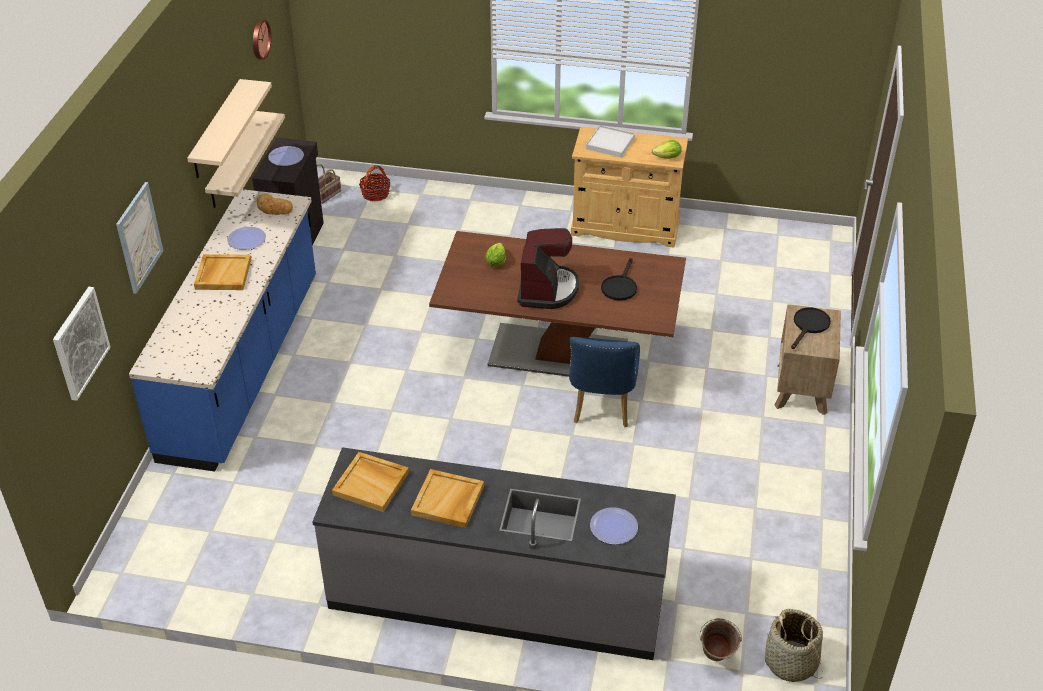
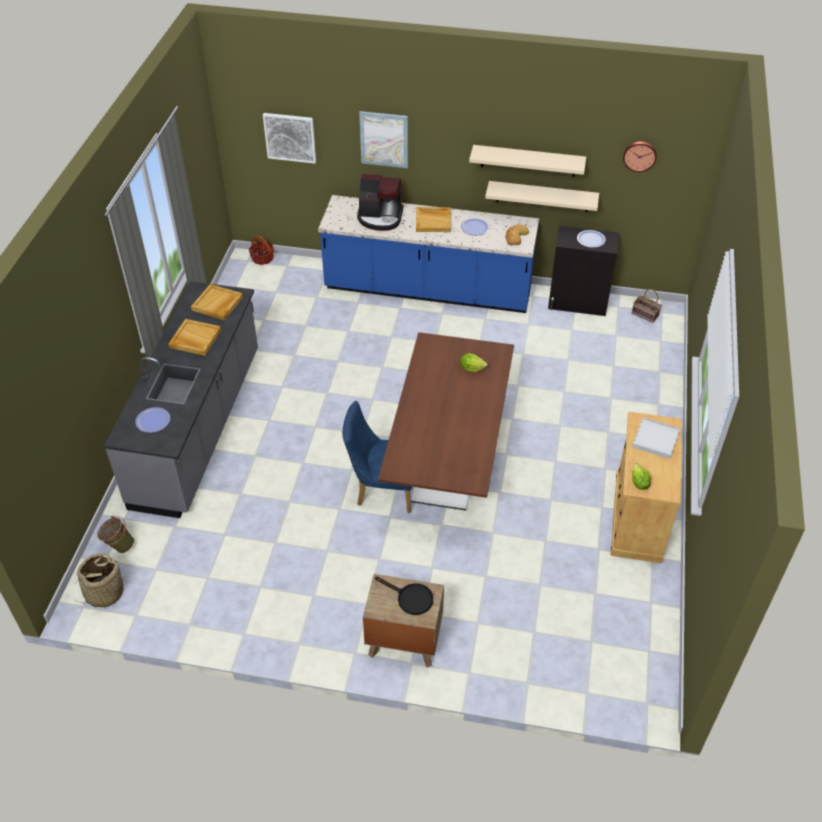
camera: 90 degrees right, 5 degrees up
basket [359,165,390,201] -> basket moved to [249,236,274,265]
coffee machine [518,228,579,309] -> coffee machine moved to [357,174,403,231]
black frying pan [601,258,637,301] -> none

